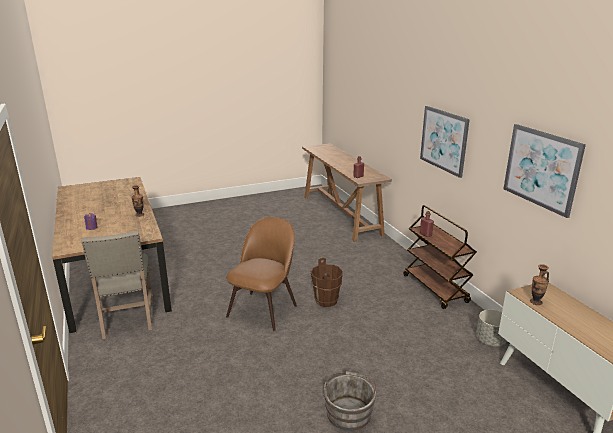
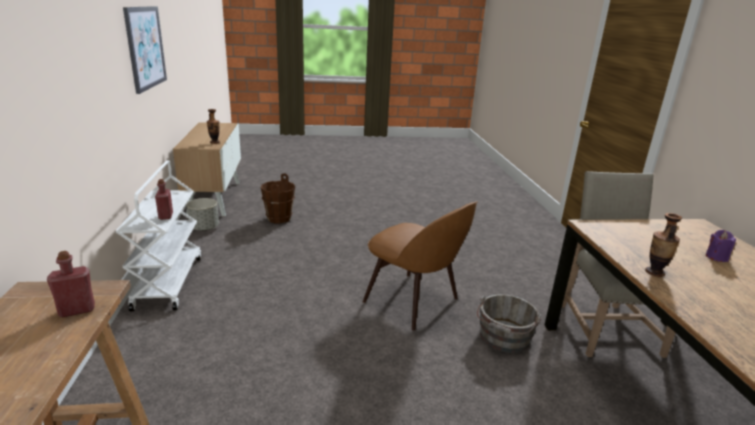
camera: 165 degrees left, 0 degrees up
brown chair [226,217,297,331] -> brown chair turned 90 degrees counterclockwise [363,201,478,331]
brown bucket [311,258,343,307] -> brown bucket moved to [261,173,295,224]
grey bucket [324,371,377,431] -> grey bucket moved to [477,294,541,353]
brown cart [404,205,477,309] -> white cart [116,160,201,311]
picture [420,106,470,178] -> none

